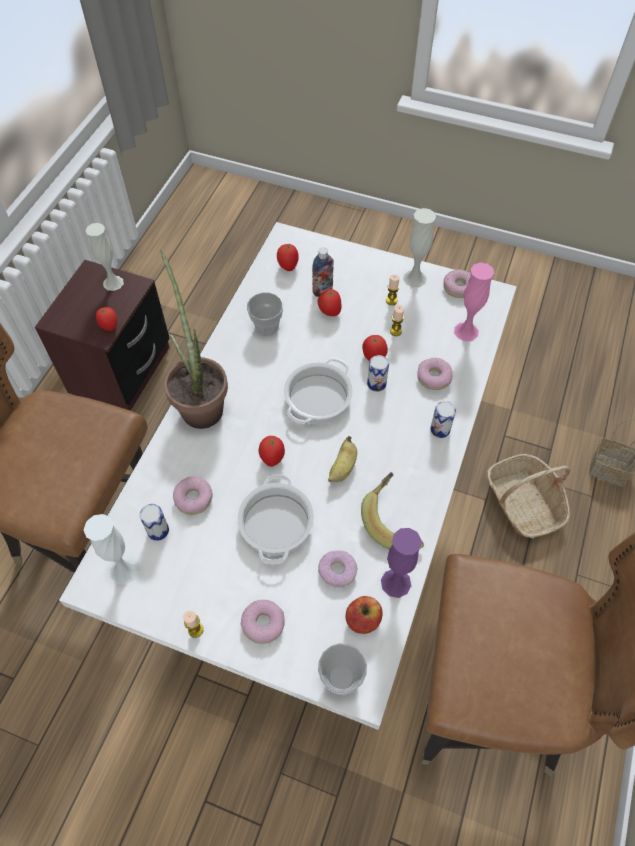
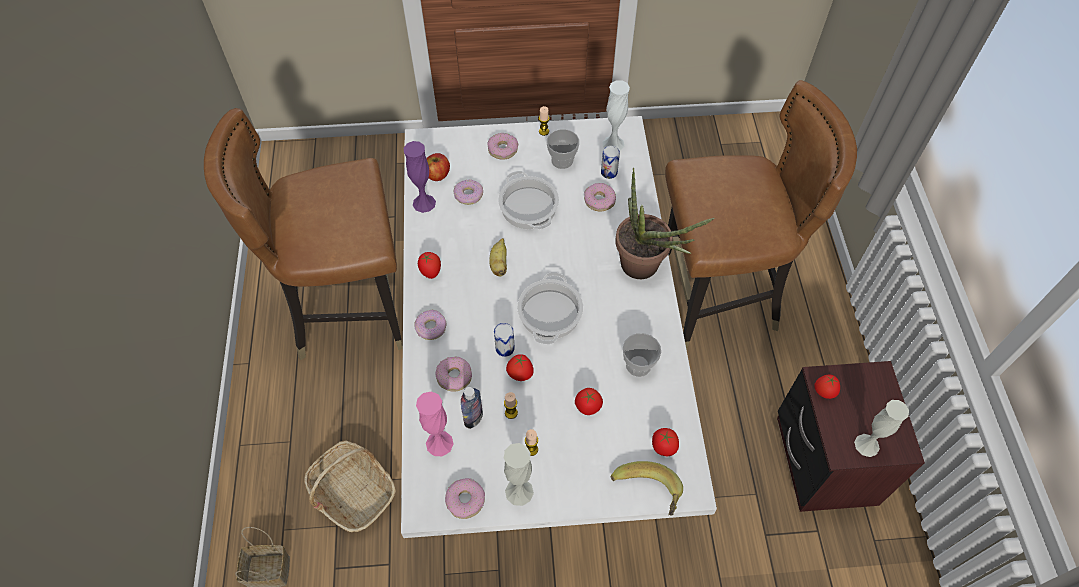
camera: 155 degrees right, 0 degrees up
tomato [258,436,285,467] -> tomato moved to [418,252,441,279]
bottle [312,248,334,297] -> bottle moved to [461,387,483,429]
cup [318,643,367,695] -> cup moved to [547,129,579,169]
banana [361,472,424,549] -> banana moved to [611,461,683,515]
can [430,401,456,438] -> donut [414,310,447,340]

